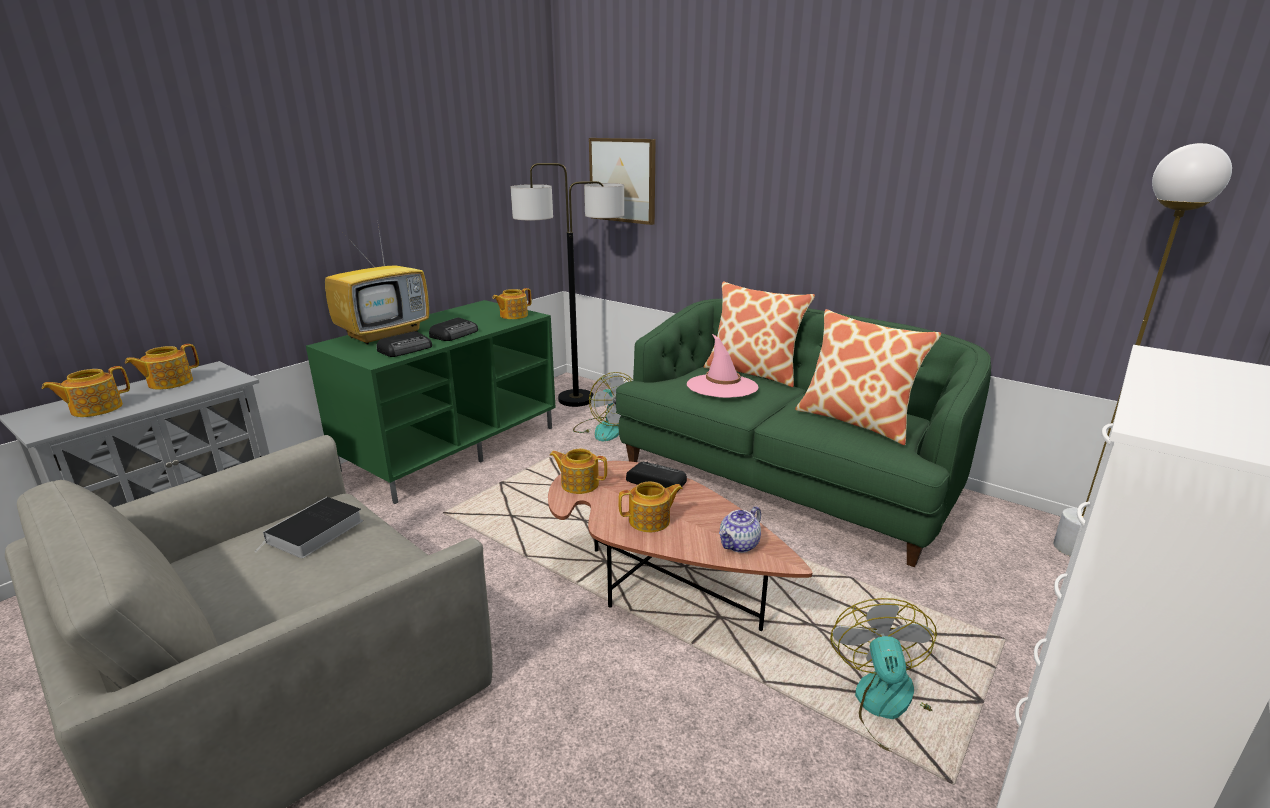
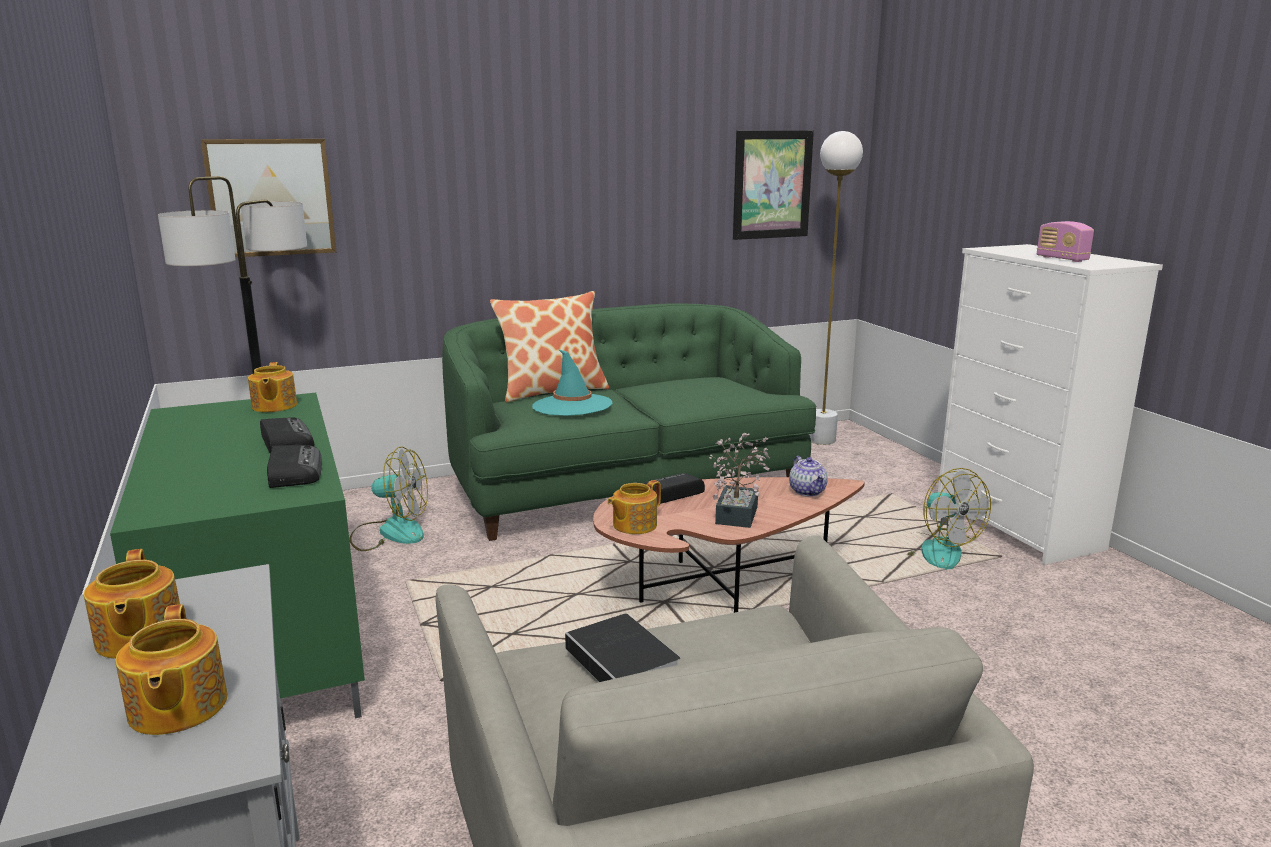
camera: 60 degrees left, 5 degrees down
television [325,226,429,345] -> none
teapot [618,482,683,532] -> potted plant [709,433,770,528]
pink hat [687,334,758,398] -> turquoise hat [532,349,613,416]
pillow [795,309,941,445] -> none
fan [830,598,937,752] -> fan turned 150 degrees counterclockwise [906,468,991,570]
none -> picture [733,130,814,240]
none -> radio [1037,221,1094,262]

